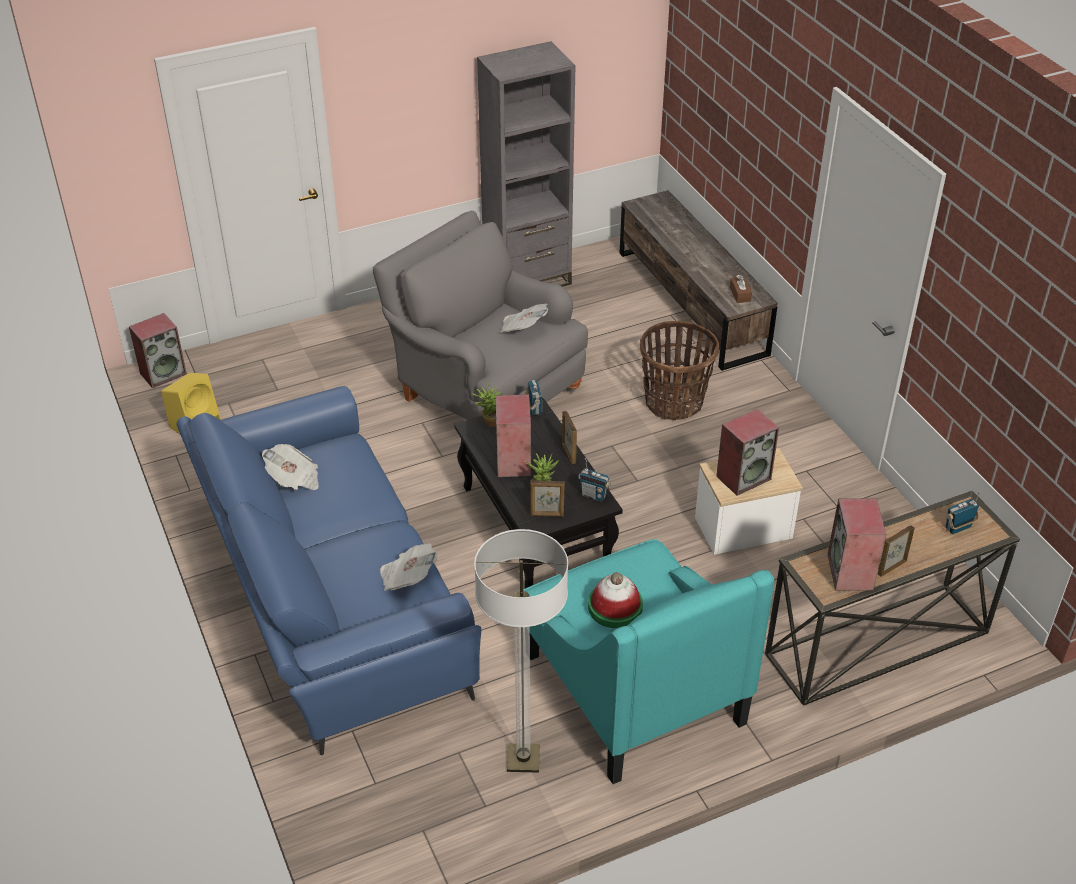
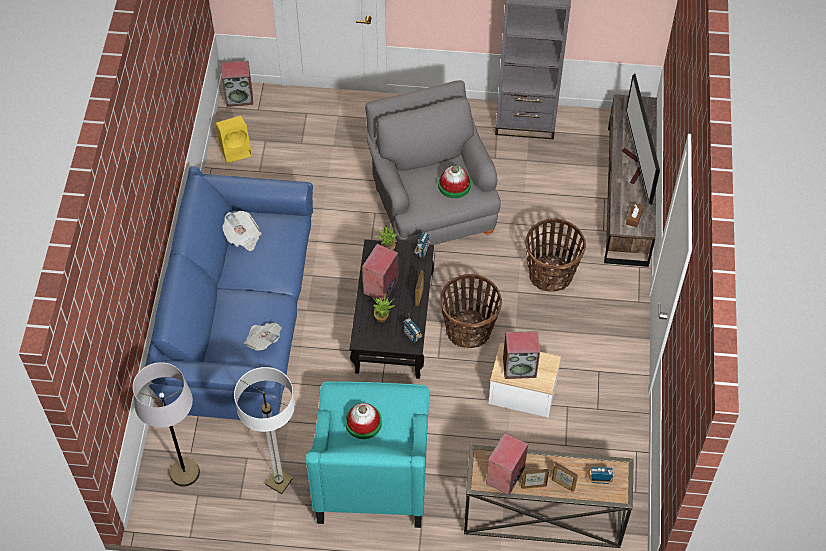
camera: 30 degrees right, 15 degrees up
newspaper [500,304,548,332] -> hat [438,166,471,198]
picture frame [530,480,565,517] -> picture frame moved to [552,463,578,492]
none -> grey floor lamp [133,362,200,486]
none -> basket [440,274,502,348]
none -> television [622,74,660,205]

